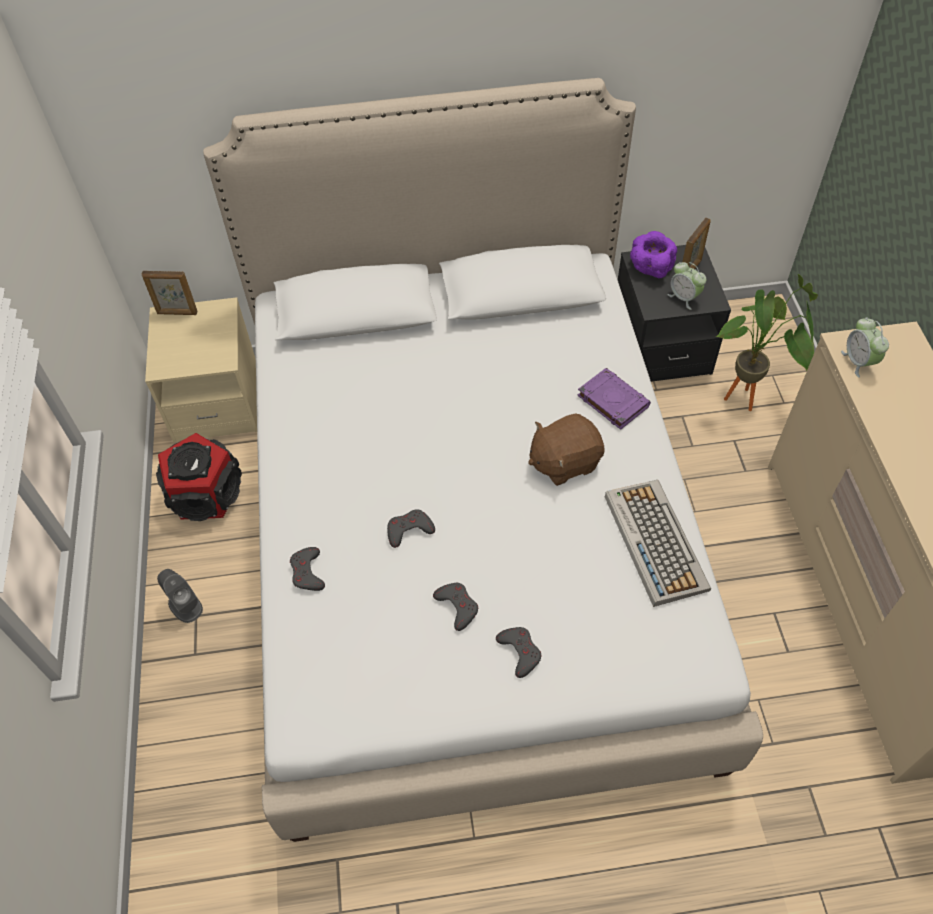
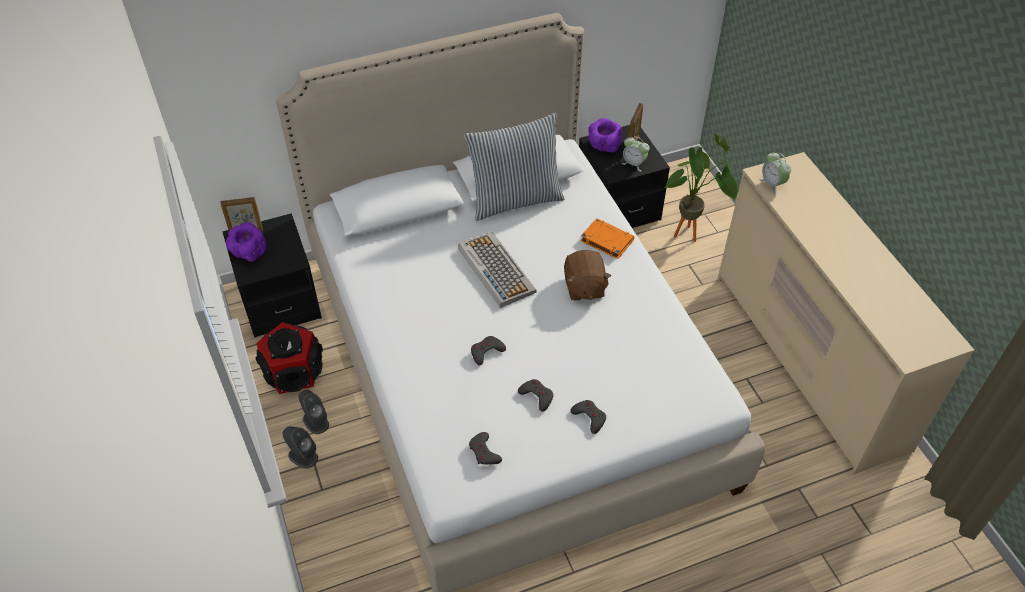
camera: 15 degrees left, 5 degrees down
beige nightstand [145,297,257,442] -> black nightstand [222,213,322,338]
grey game controller [290,547,325,591] -> grey game controller moved to [469,432,502,464]
brown plush toy [528,413,604,486] -> brown plush toy turned 60 degrees counterclockwise [564,250,612,301]
purple book [577,368,651,430] -> orange book [581,218,634,259]
keyboard [605,480,711,607] -> keyboard moved to [458,232,537,308]
none -> purple bowl [226,222,267,262]
none -> grey speaker [298,390,329,434]
none -> pillow [464,113,565,221]

